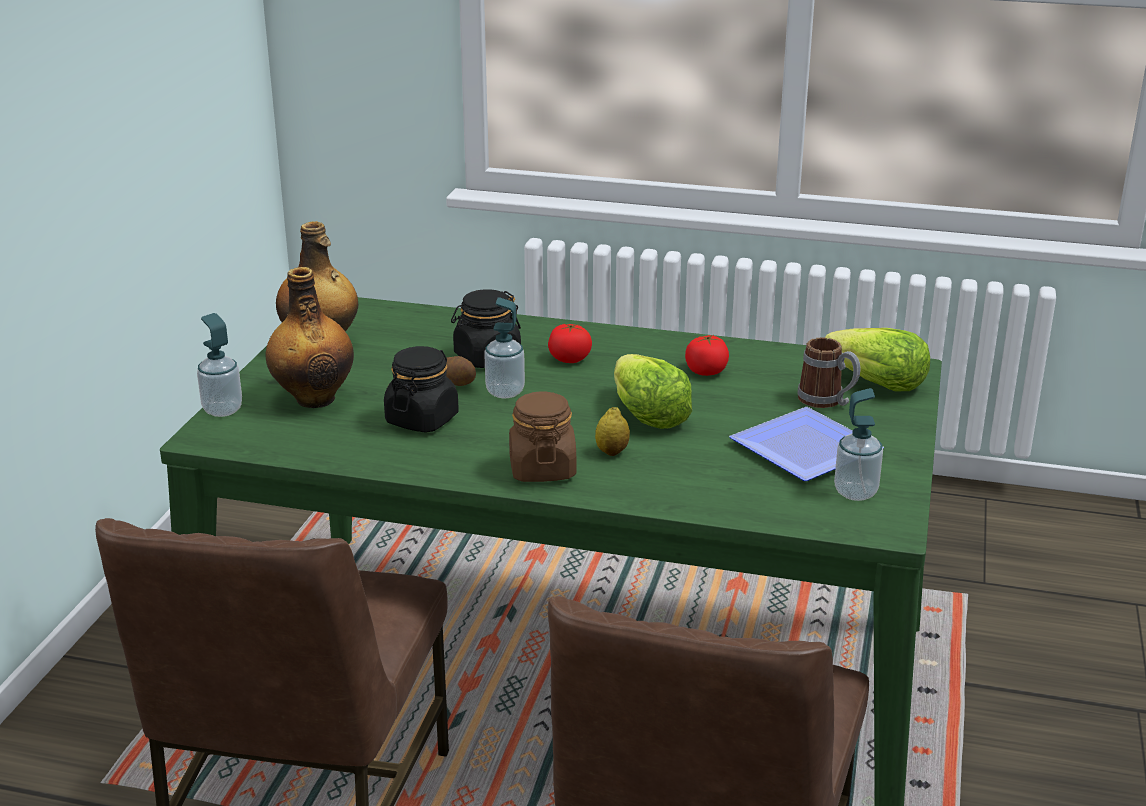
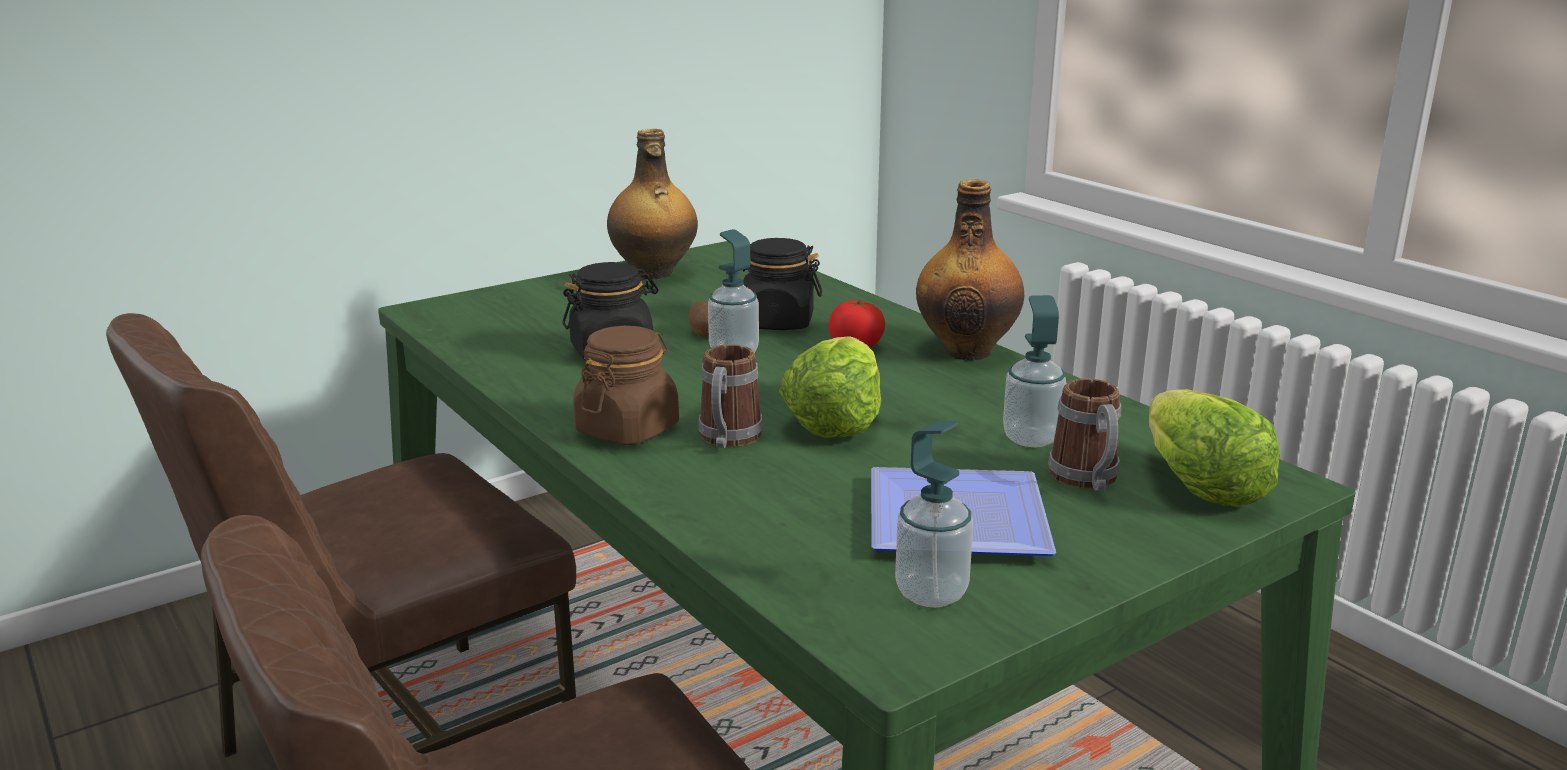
camera: 40 degrees right, 5 degrees down
soap dispenser [197,313,242,417] -> soap dispenser moved to [1003,295,1066,447]
bottle [266,267,354,408] -> bottle moved to [916,180,1024,361]
lemon [595,407,630,456] -> mug [698,344,763,448]
tomato [685,335,729,376] -> none

